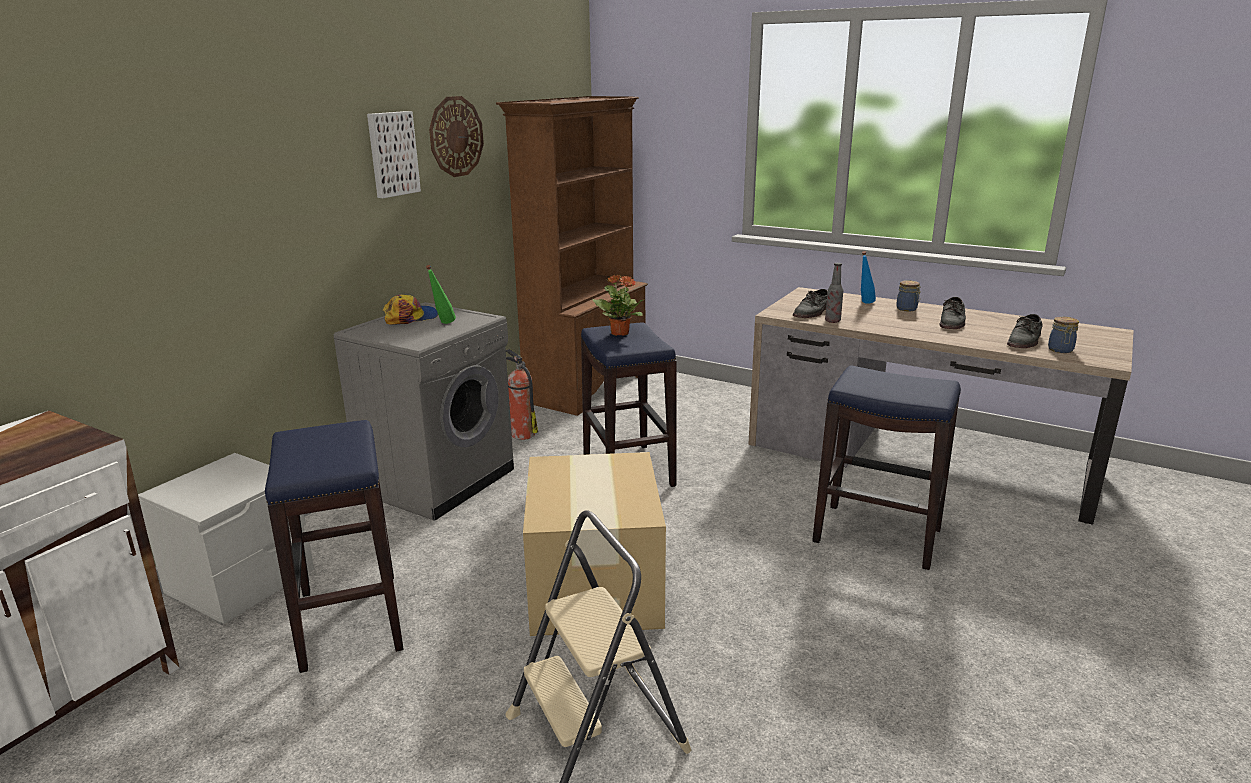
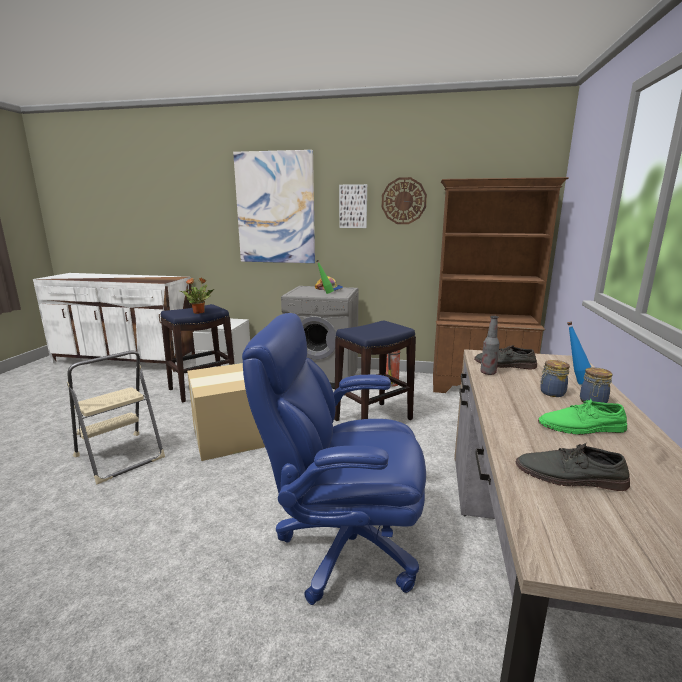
camera: 70 degrees right, 5 degrees down
potted plant [592,274,645,336] -> potted plant moved to [180,278,214,314]
stool [812,365,961,570] -> blue office chair [242,313,426,605]
grey shoe [939,297,966,329] -> green shoe [538,399,627,435]
jar [1048,316,1079,353] -> jar moved to [540,360,570,397]
none -> picture [233,150,315,263]

